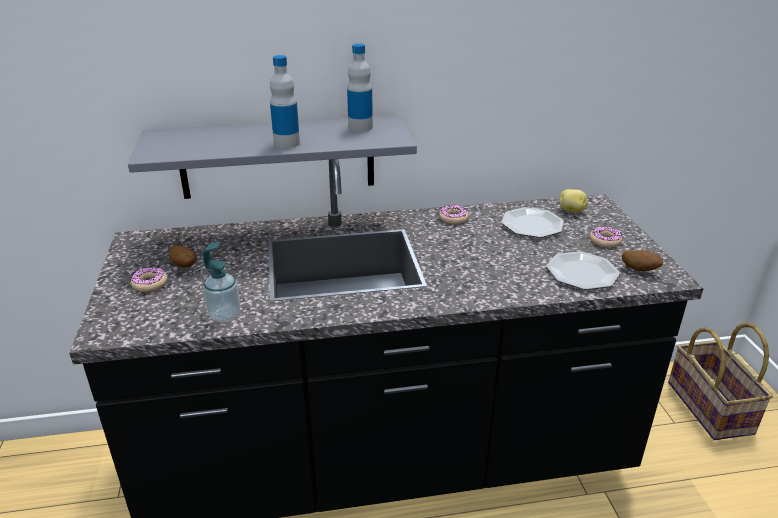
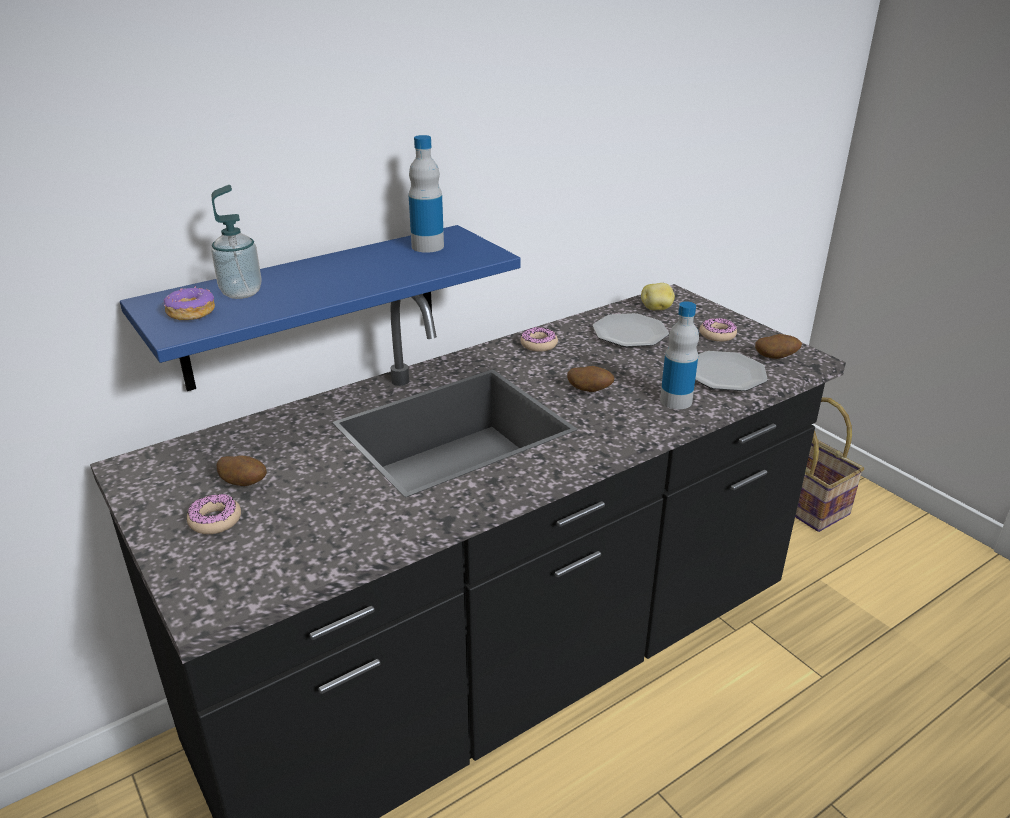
camera: 25 degrees left, 0 degrees up
grey shelf [128,116,417,199] -> blue shelf [120,225,521,391]
soap dispenser [203,241,240,322] -> soap dispenser moved to [211,185,262,299]
bottle [270,55,300,148] -> bottle moved to [660,301,699,409]
none -> donut [164,286,215,320]
none -> potato [567,366,614,392]

